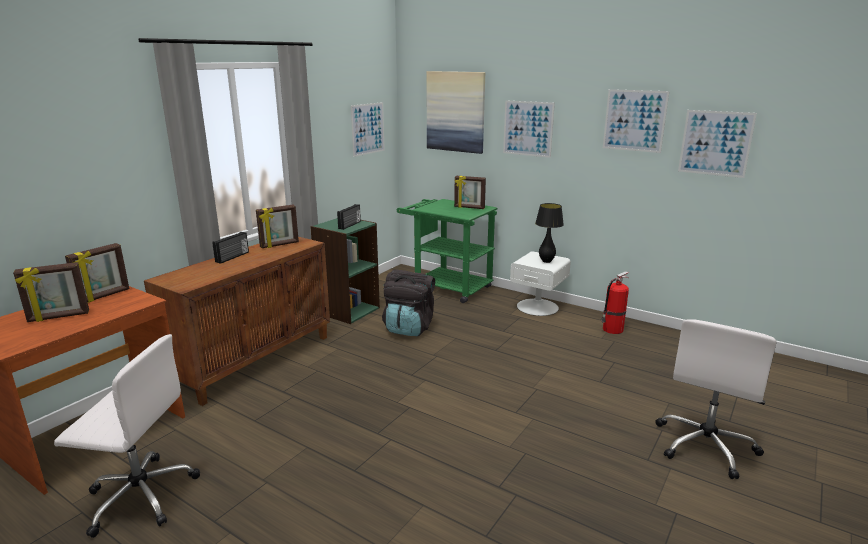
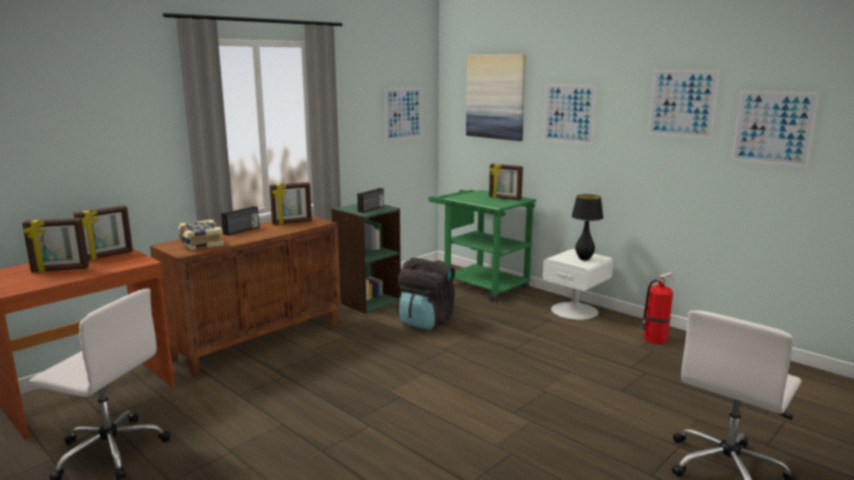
camera: 10 degrees right, 5 degrees down
none -> book [178,219,224,250]

